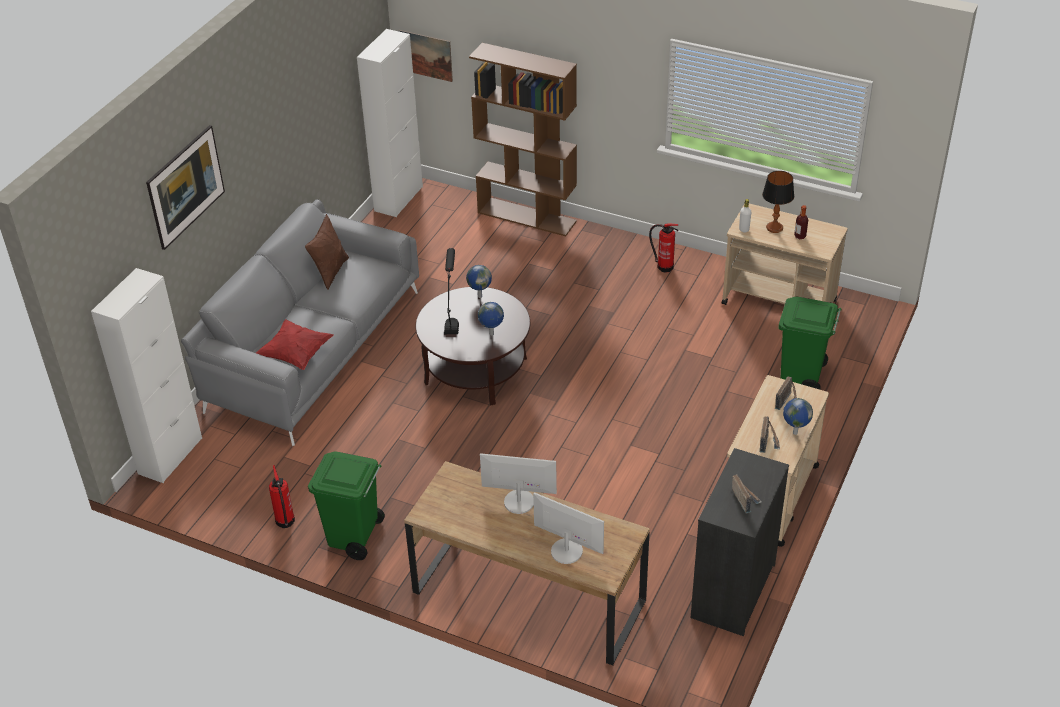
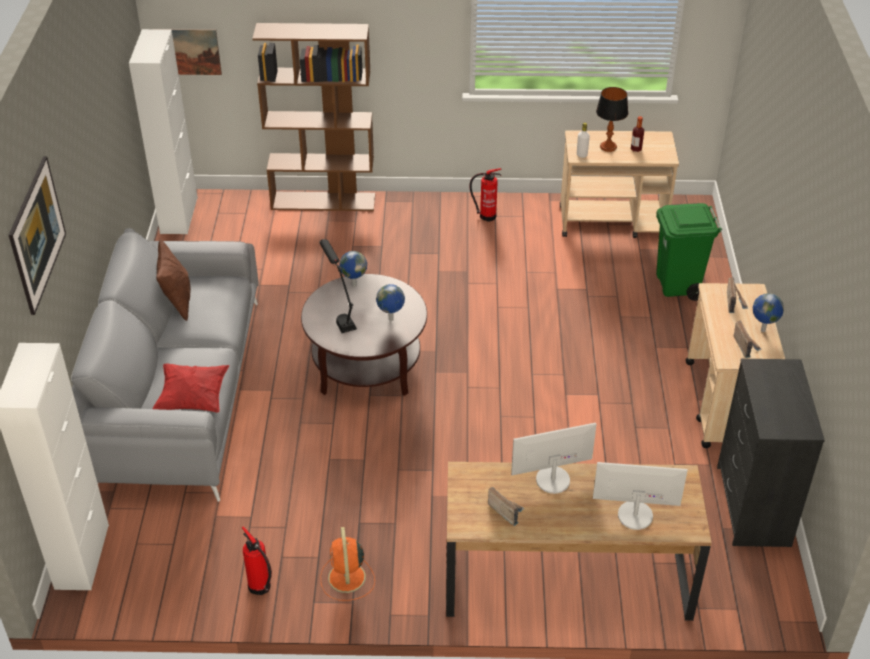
camera: 25 degrees left, 0 degrees up
green trash can [308,451,385,560] -> orange fan [320,527,375,601]
radio [732,474,761,513] -> radio moved to [488,487,524,526]

